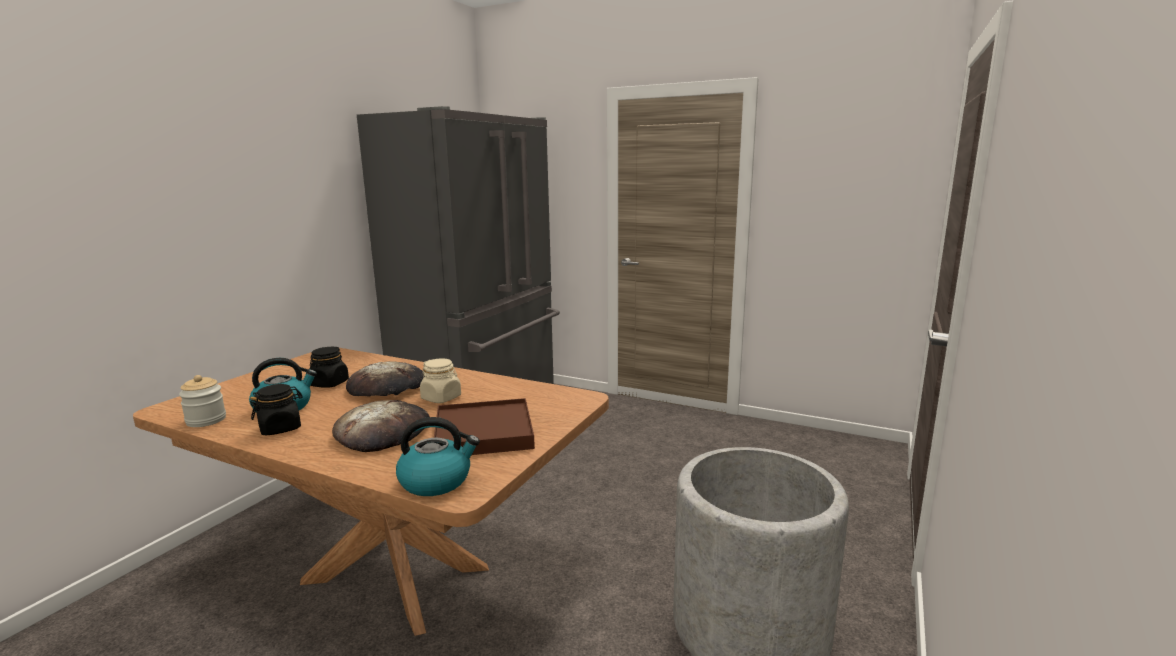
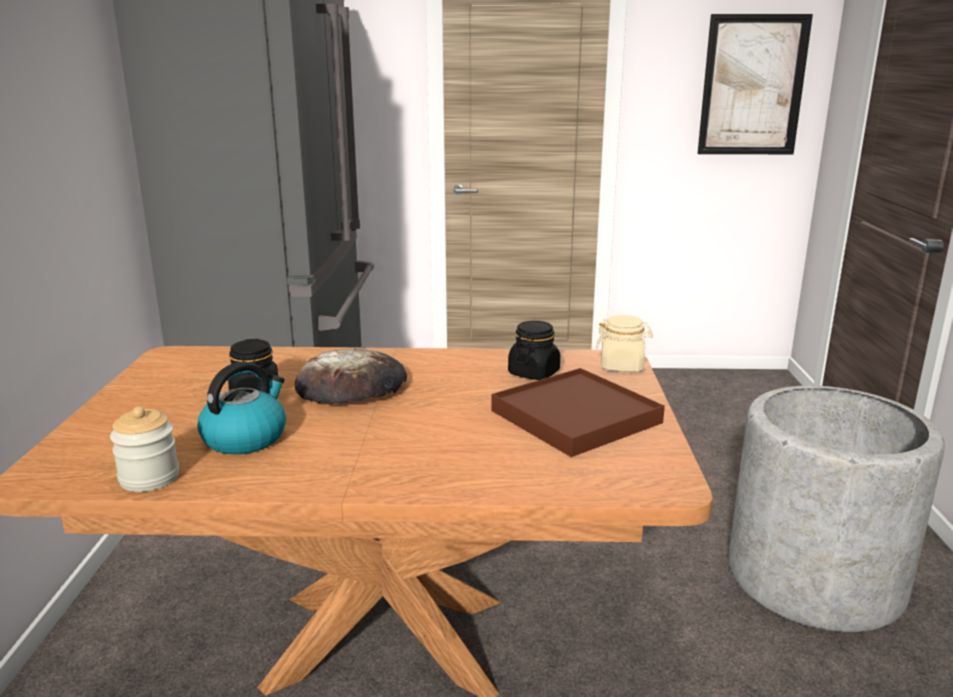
camera: 25 degrees left, 5 degrees up
black jar [250,384,303,436] -> black jar moved to [508,321,560,380]
bread [332,400,430,452] -> none
kettle [396,417,480,496] -> none
beige jar [420,358,461,403] -> beige jar moved to [596,315,653,372]
none -> picture [698,14,813,154]

